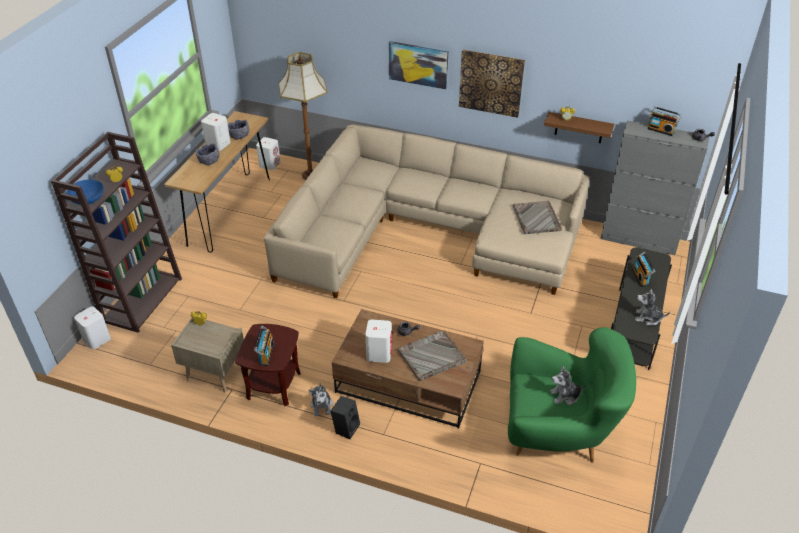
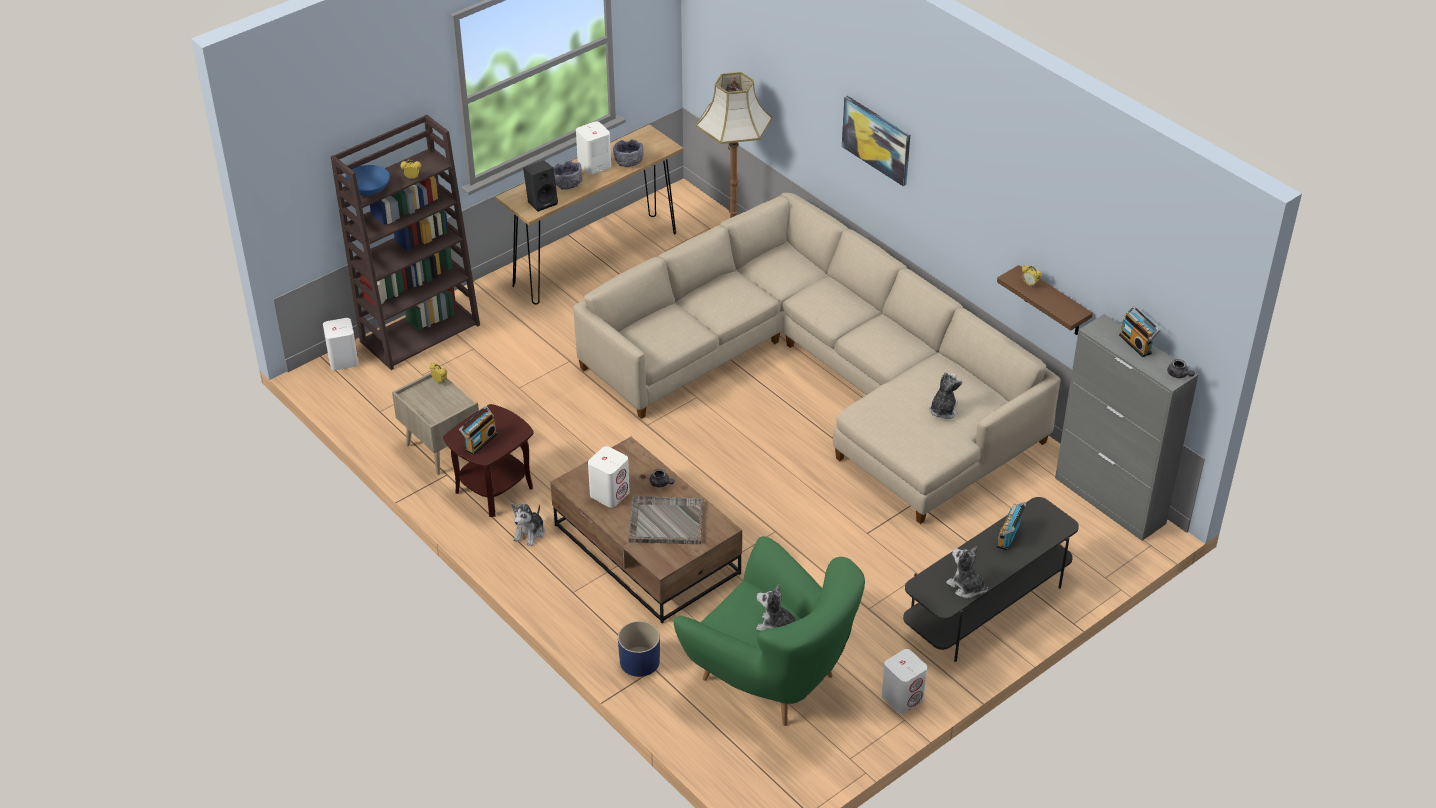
camera: 30 degrees right, 0 degrees up
white speaker [256,137,280,170] -> white speaker moved to [882,649,927,714]
black speaker [330,396,360,439] -> black speaker moved to [523,161,558,212]
picture [459,50,525,118] -> none
grey tray [513,201,562,234] -> plush toy [929,372,962,419]
none -> blue planter [618,621,660,677]

